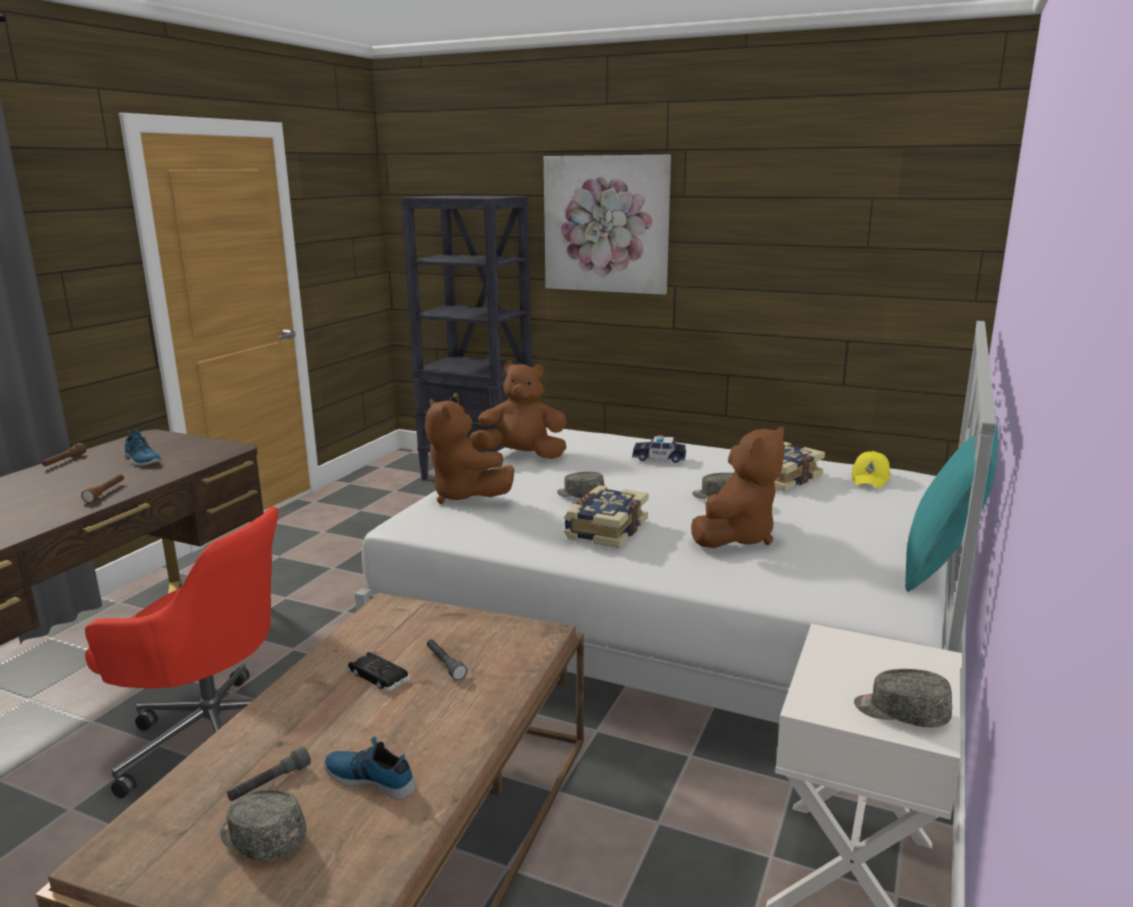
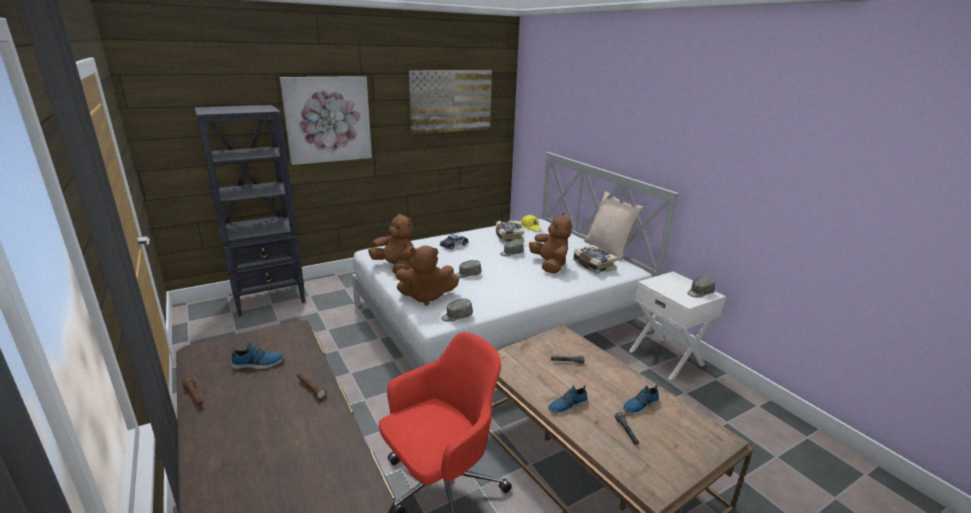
camera: 55 degrees left, 5 degrees up
grey cap [220,789,306,861] -> grey cap moved to [441,299,473,322]
black toy car [347,652,410,692] -> none
brown plush toy [469,362,567,459] -> brown plush toy turned 90 degrees clockwise [368,212,414,274]
book [564,485,649,548] -> book moved to [573,245,618,274]
turquoise pillow [905,422,998,592] -> beige pillow [584,191,644,261]
none -> picture [409,70,492,134]
none -> shoe [548,385,588,414]

